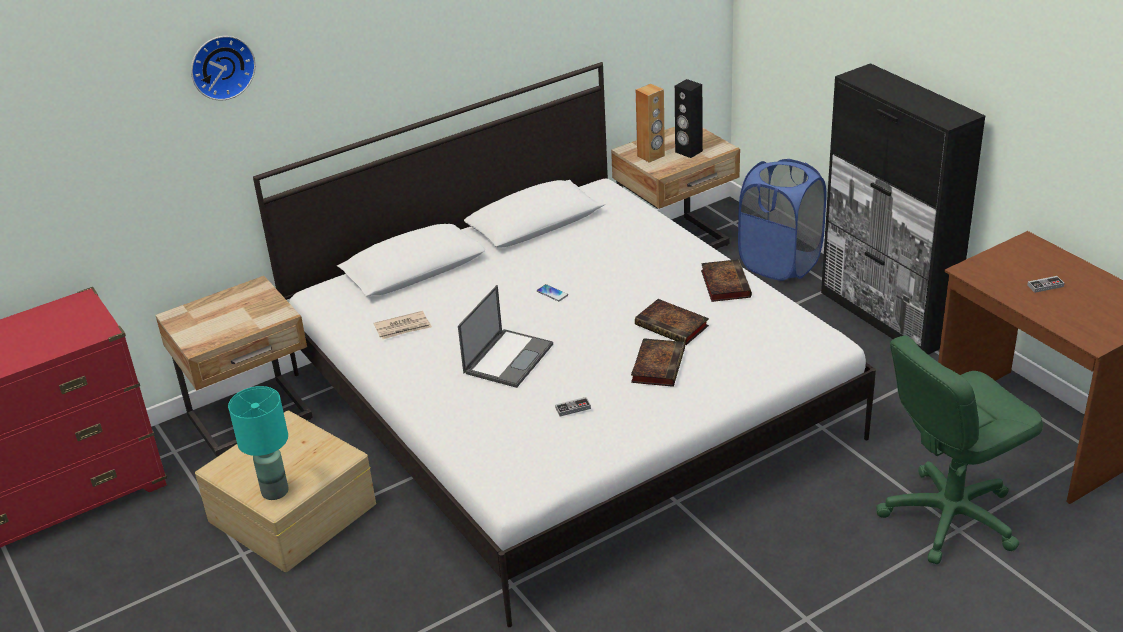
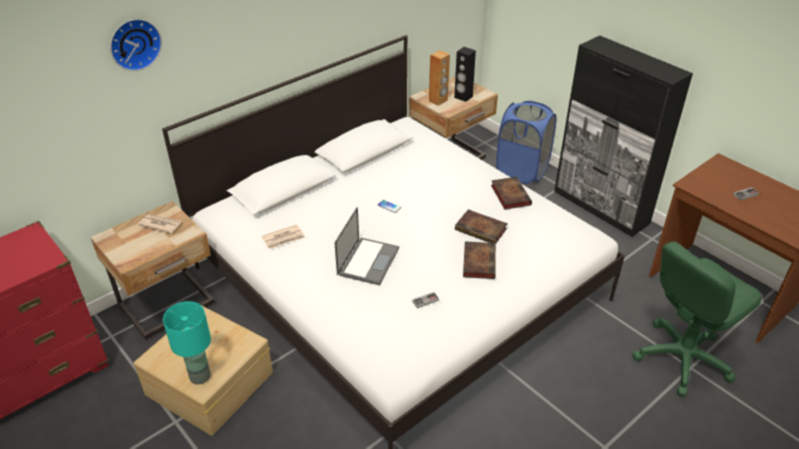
camera: 10 degrees left, 5 degrees up
none -> newspaper [138,214,181,234]

